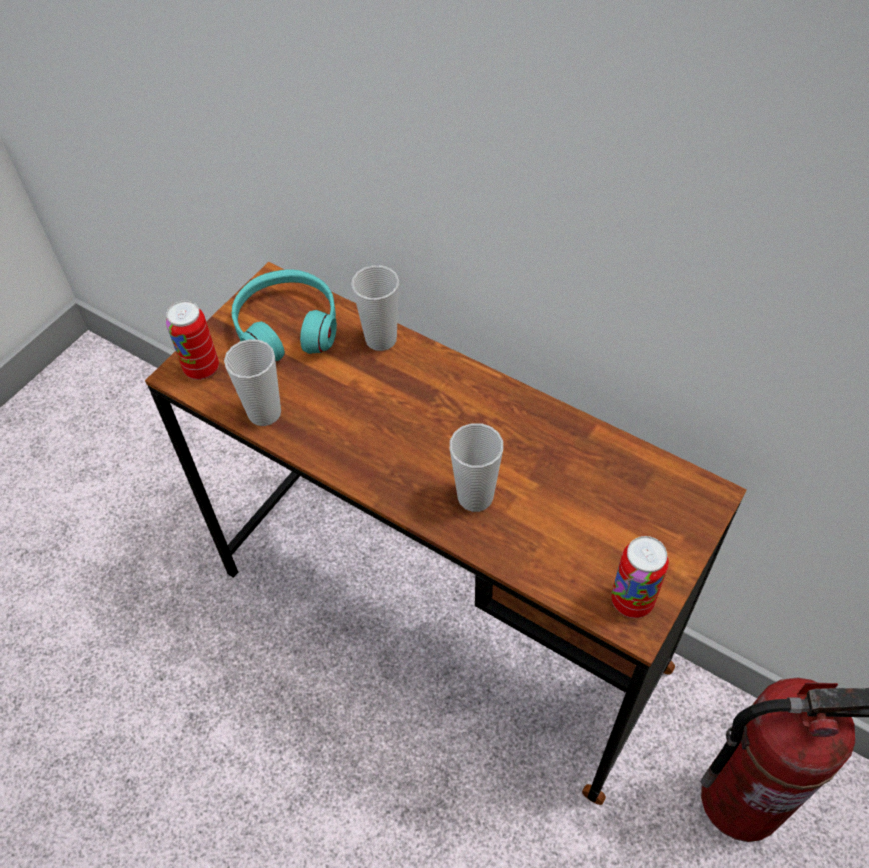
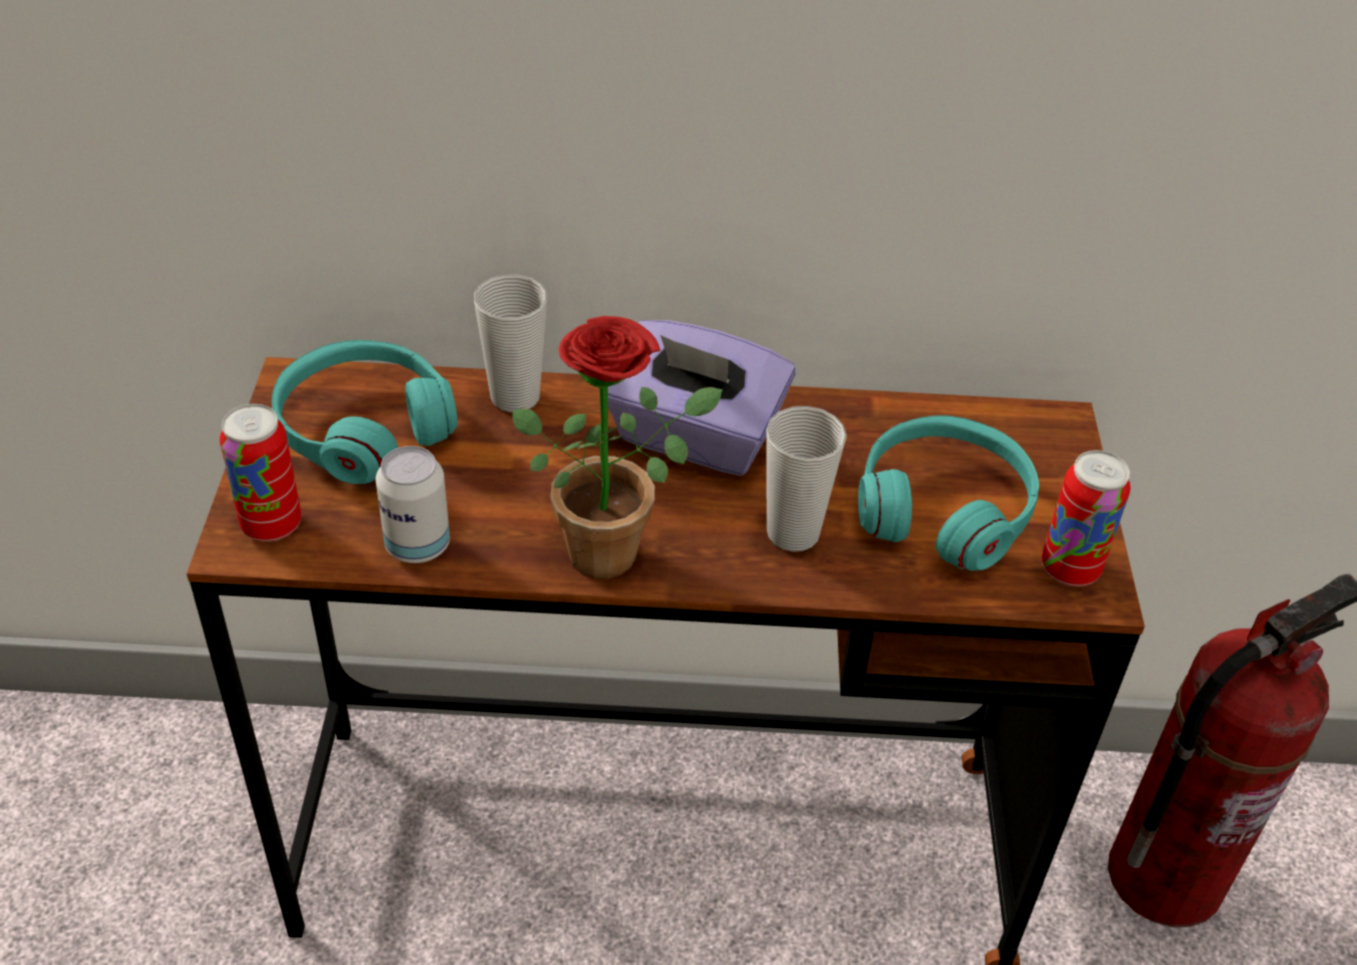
camera: 35 degrees left, 10 degrees down
cup [224,339,281,426] -> can [376,446,450,563]
none -> potted plant [512,316,723,579]
none -> purple tissue box [608,320,795,476]
none -> turquoise headphones [858,415,1039,571]

